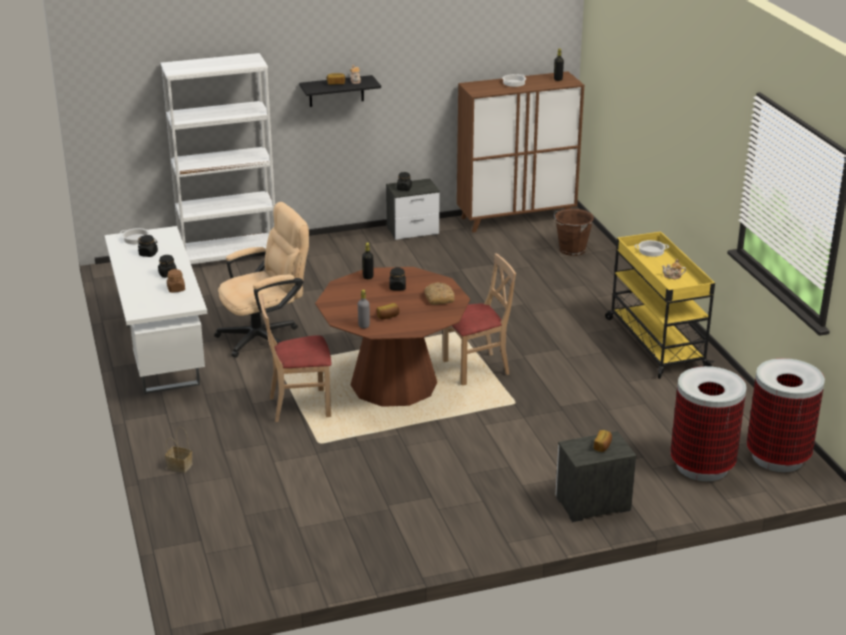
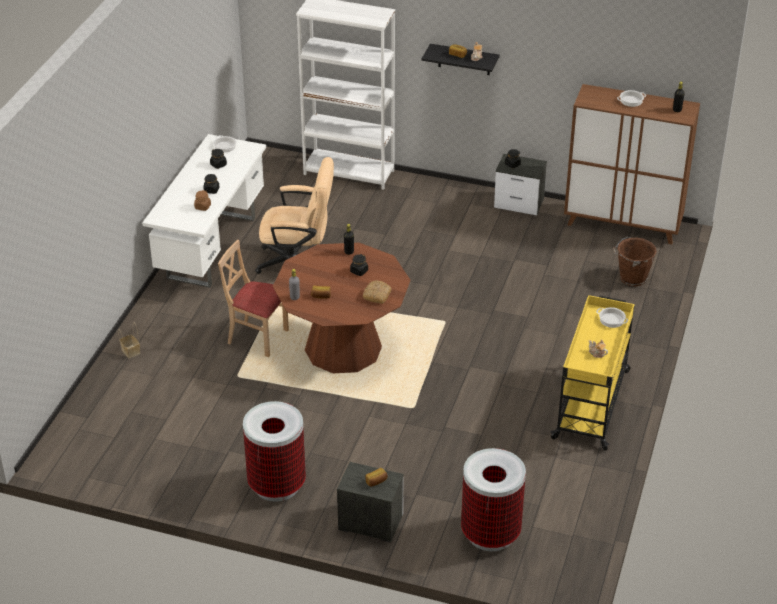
camera: 35 degrees right, 10 degrees up
beige chair [443,253,516,386] -> none
trash can [747,358,825,472] -> trash can moved to [243,401,306,502]

